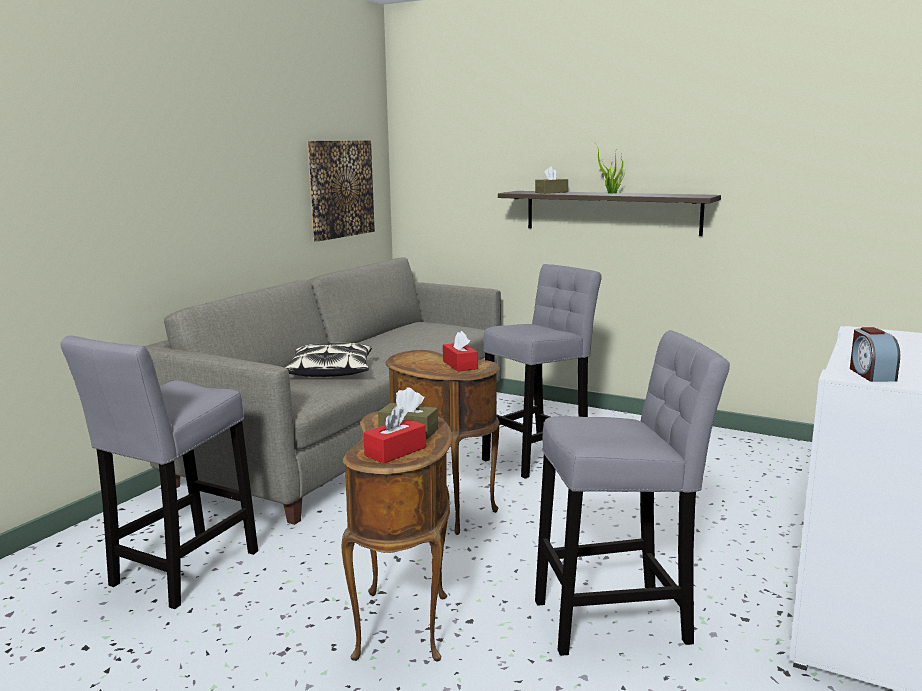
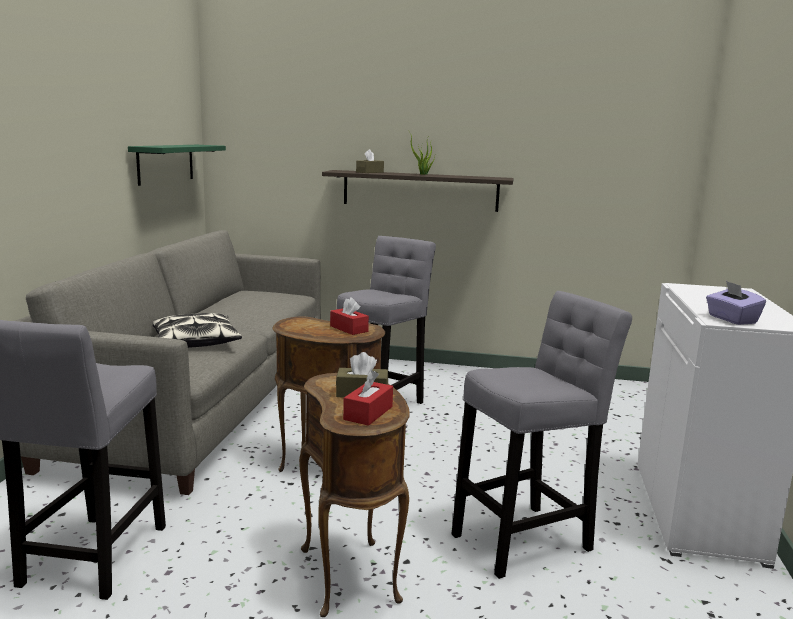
camera: 20 degrees left, 0 degrees up
picture [307,140,375,242] -> green shelf [128,145,226,186]
alarm clock [850,327,900,382] -> purple tissue box [706,281,766,325]

